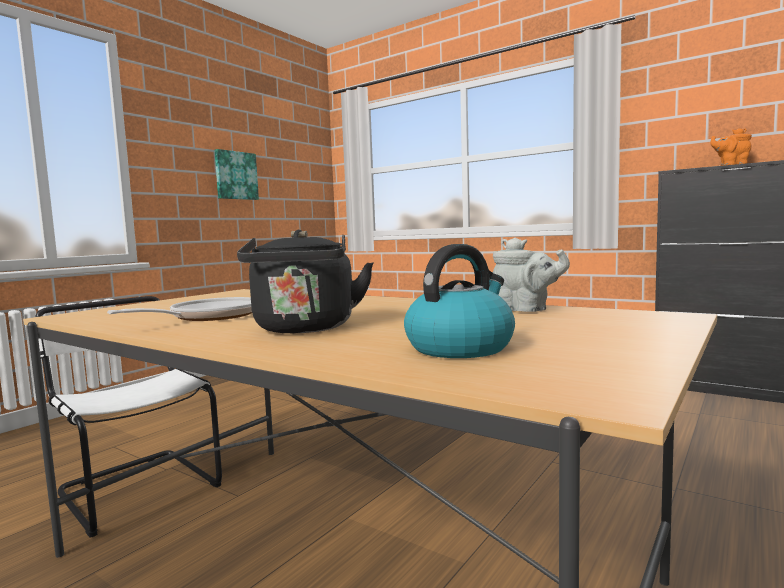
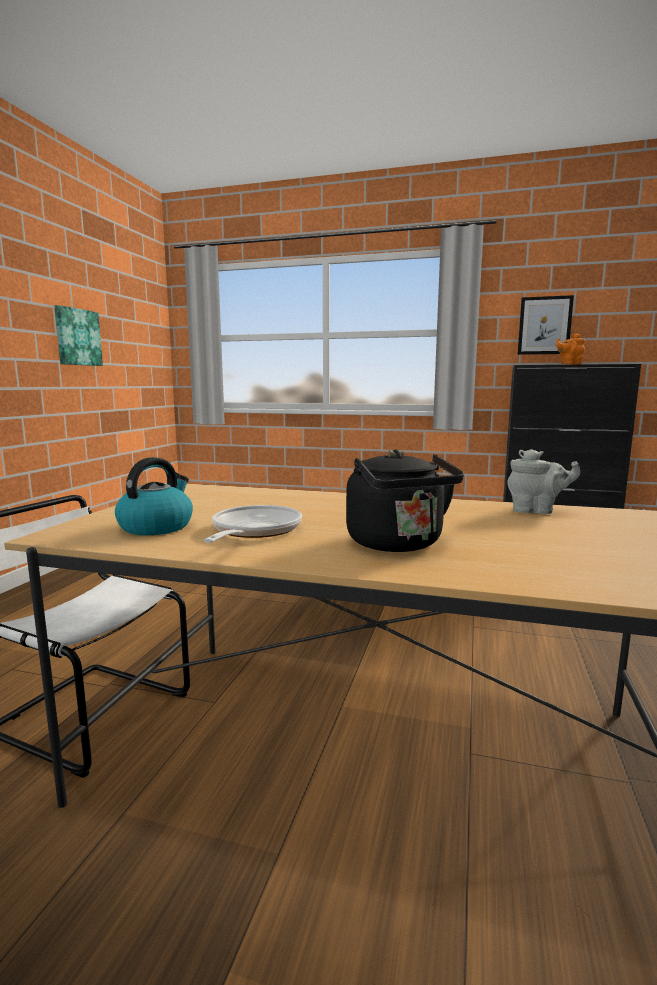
camera: 20 degrees left, 5 degrees up
kettle [404,244,515,358] -> kettle moved to [115,457,193,535]
none -> picture [517,295,574,355]

